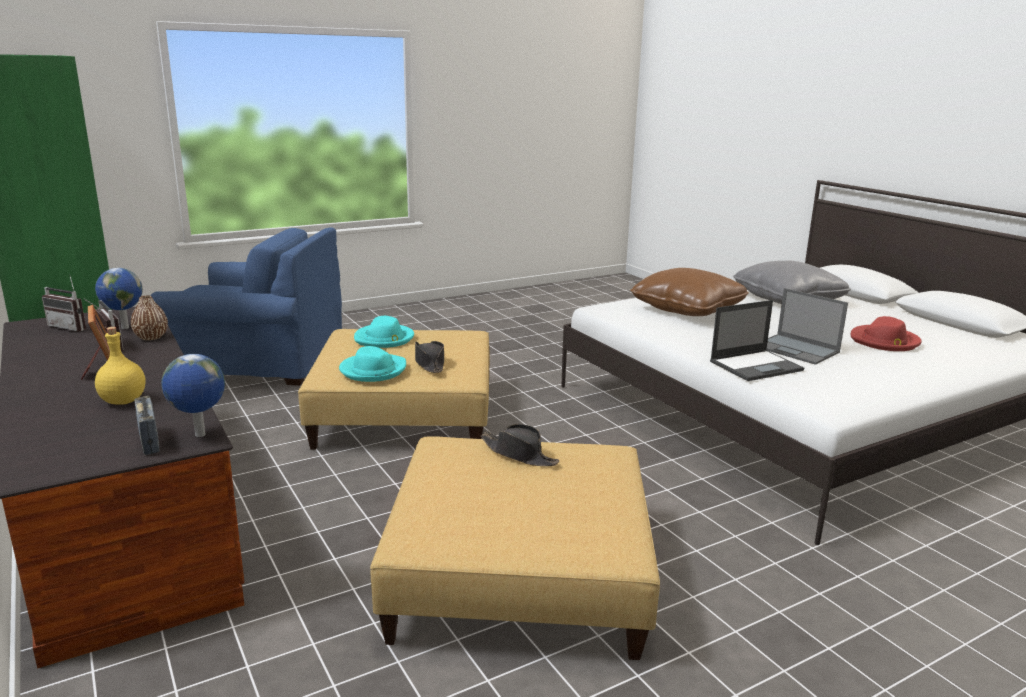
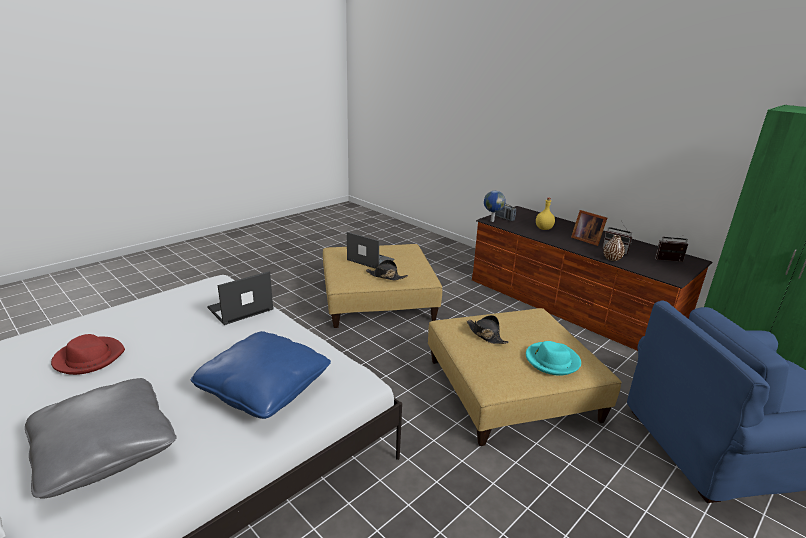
camera: 165 degrees right, 5 degrees up
globe [95,268,143,329] -> none
turquoise hat [339,346,406,382] -> none
brown pillow [630,268,749,316] -> blue pillow [190,331,331,419]
laptop [766,288,848,365] -> laptop moved to [347,232,395,269]

